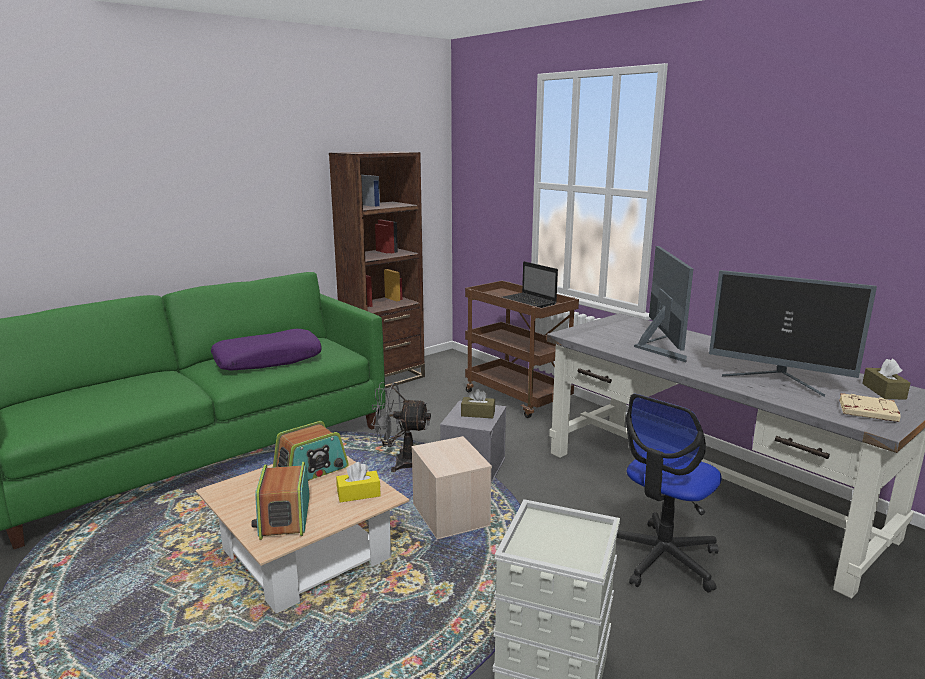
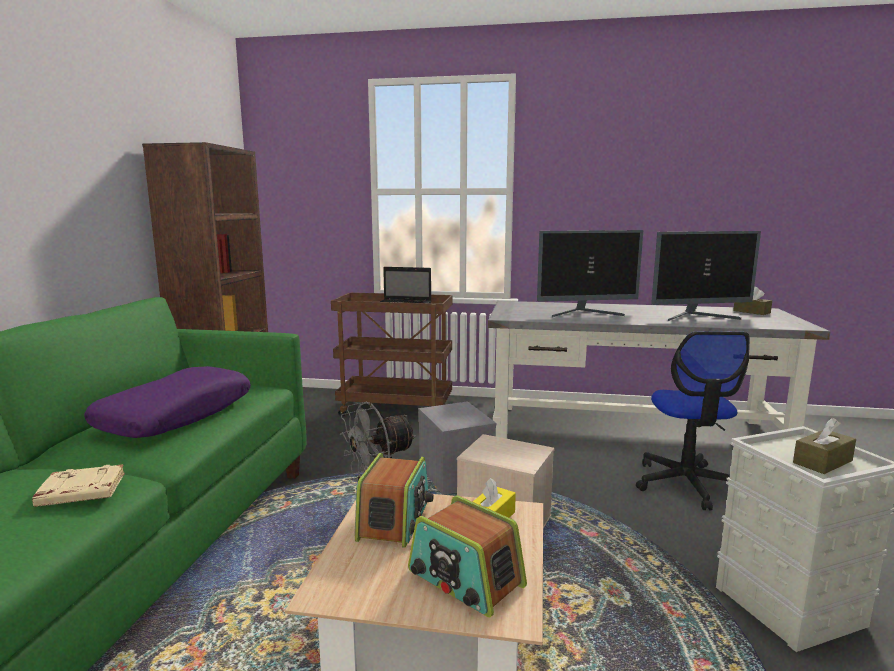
camera: 40 degrees left, 5 degrees down
brown tissue box [461,389,495,418] -> brown tissue box moved to [793,418,856,474]
monitor [634,246,693,362] -> monitor turned 120 degrees clockwise [537,230,643,317]
beige book [839,393,901,422] -> beige book moved to [32,464,125,507]

